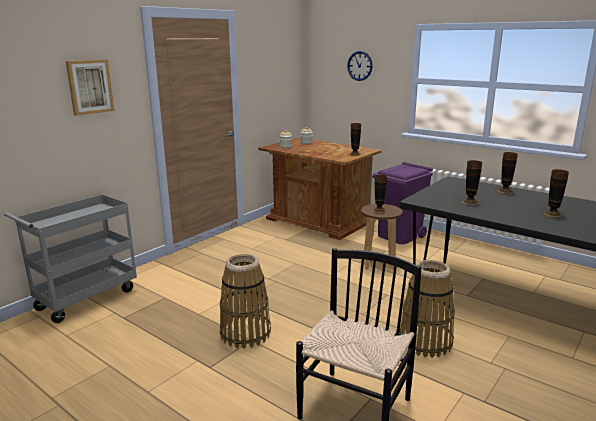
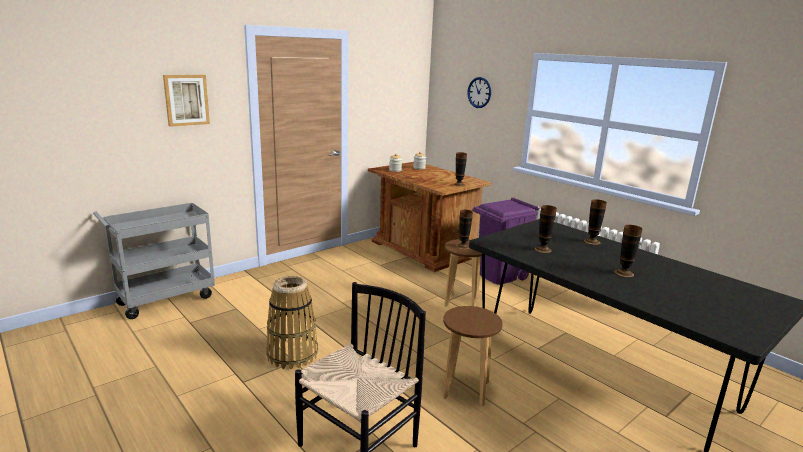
camera: 10 degrees right, 0 degrees up
basket [400,260,455,358] -> brown stool [443,306,503,406]

